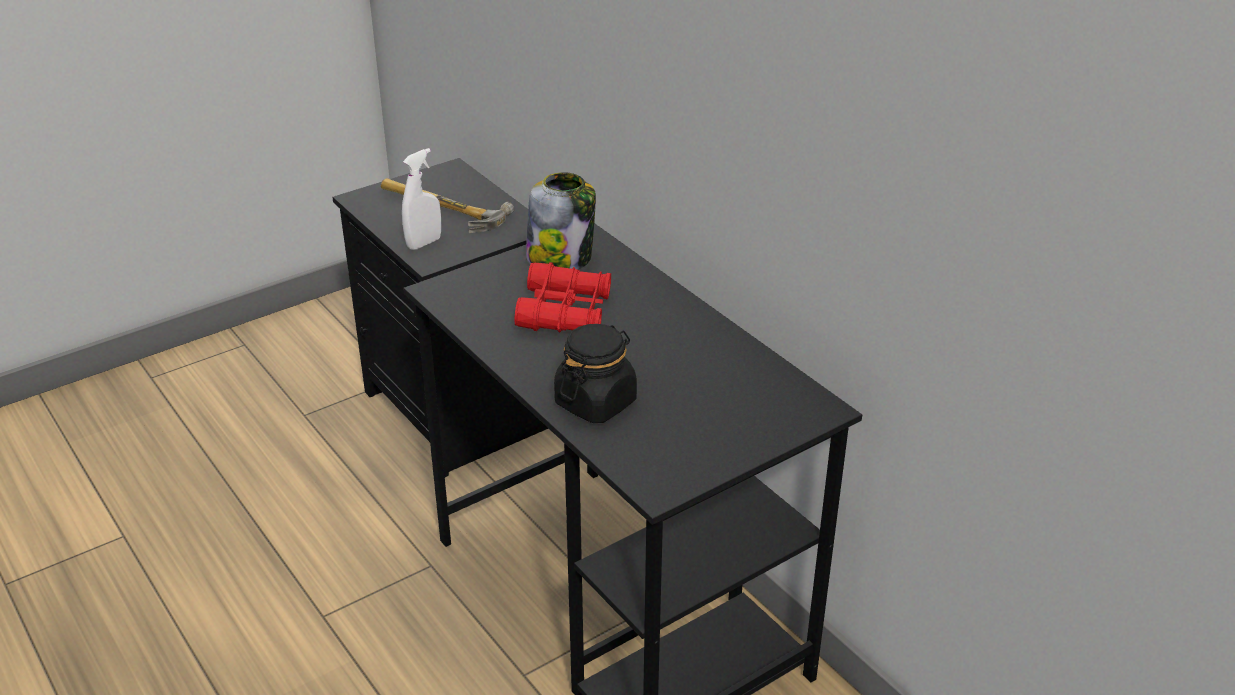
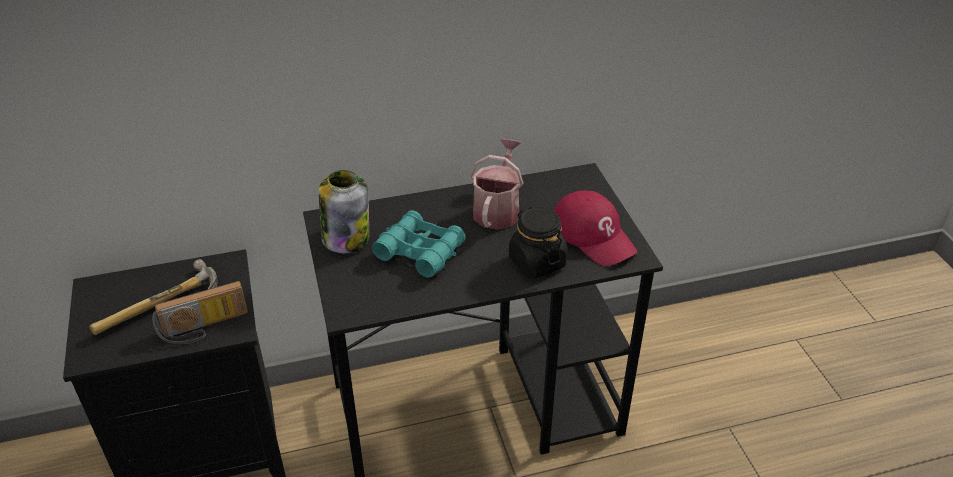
camera: 70 degrees left, 5 degrees up
white spray bottle [402,148,441,250] -> radio [152,281,248,344]
red binoculars [514,262,611,332] -> turquoise binoculars [372,210,466,277]
none -> watering can [470,139,524,230]
none -> red cap [553,190,637,266]

